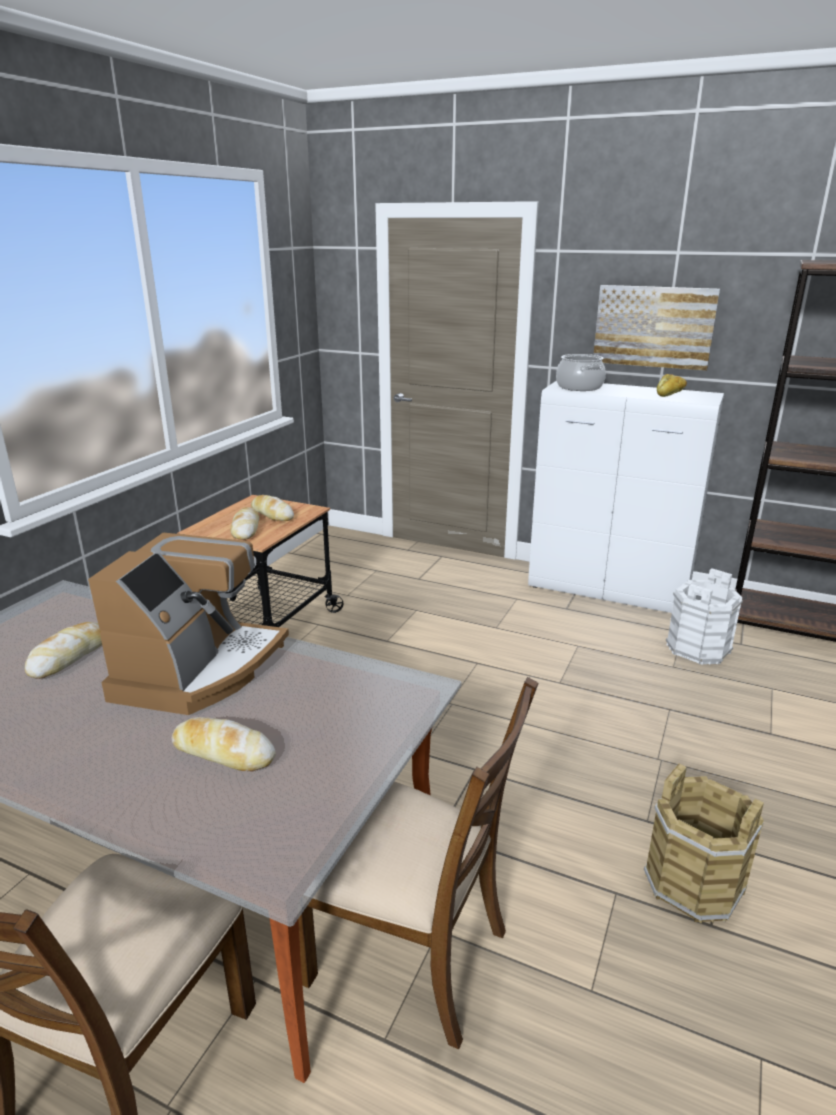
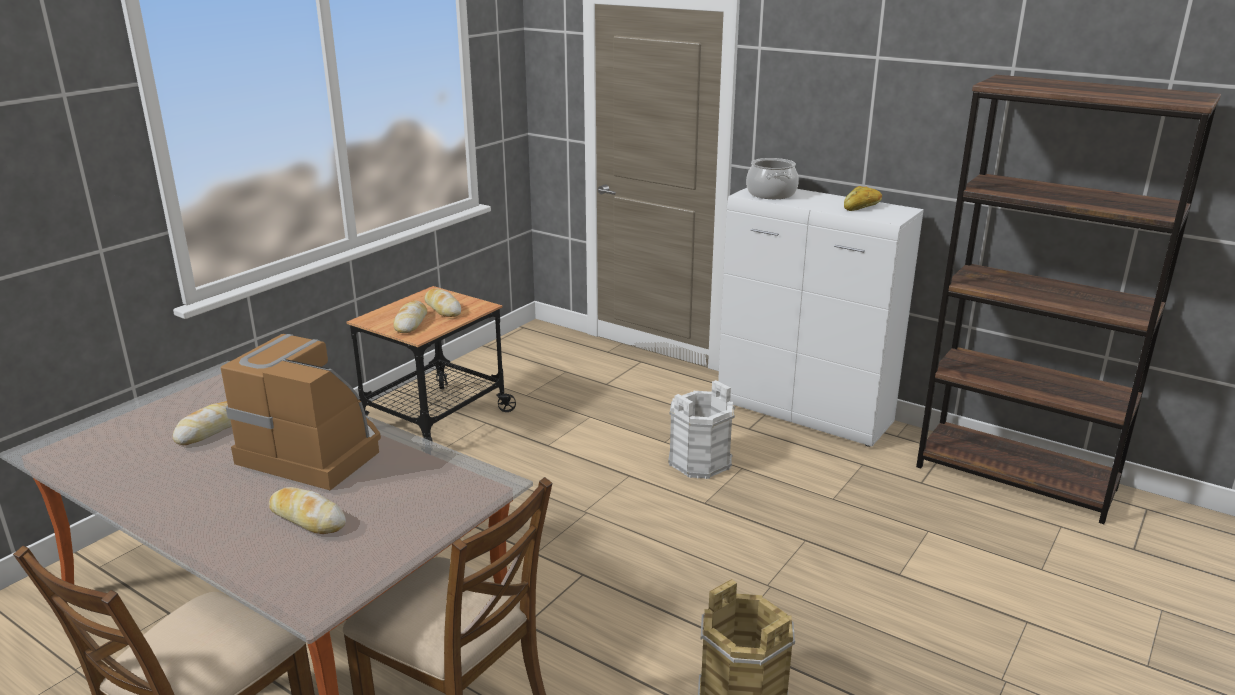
camera: 10 degrees right, 0 degrees up
coffee machine [88,533,289,715] -> coffee machine turned 90 degrees counterclockwise [221,334,381,490]
picture [594,285,720,371] -> none
white bucket [666,568,743,665] -> white bucket moved to [668,380,735,479]

